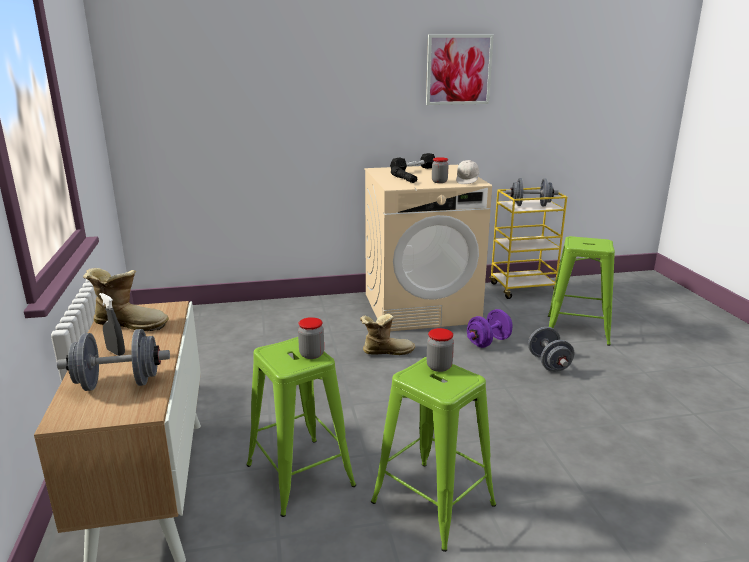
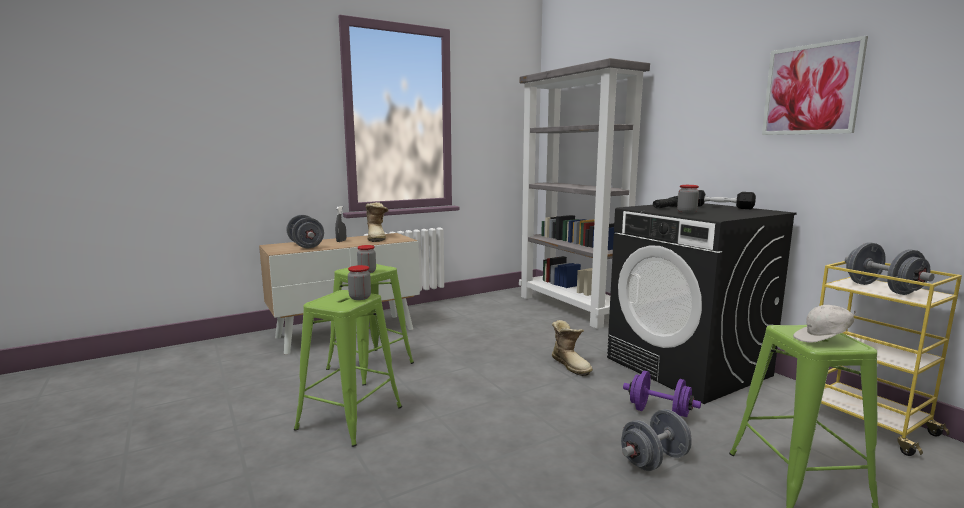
camera: 70 degrees right, 10 degrees down
beige washing machine [365,165,492,331] -> black washing machine [607,203,797,404]
white cap [456,160,480,184] -> white cap moved to [793,305,856,343]
none -> grey bookcase [519,58,650,329]

